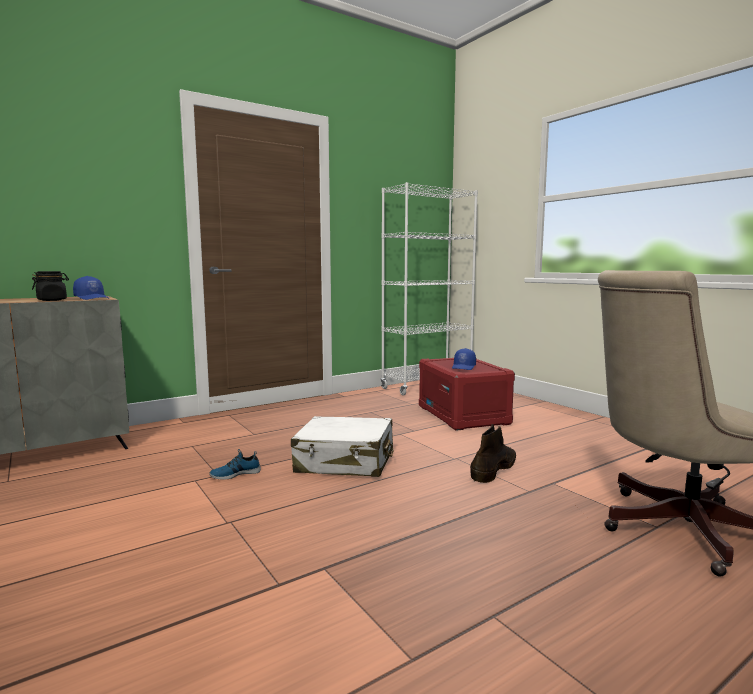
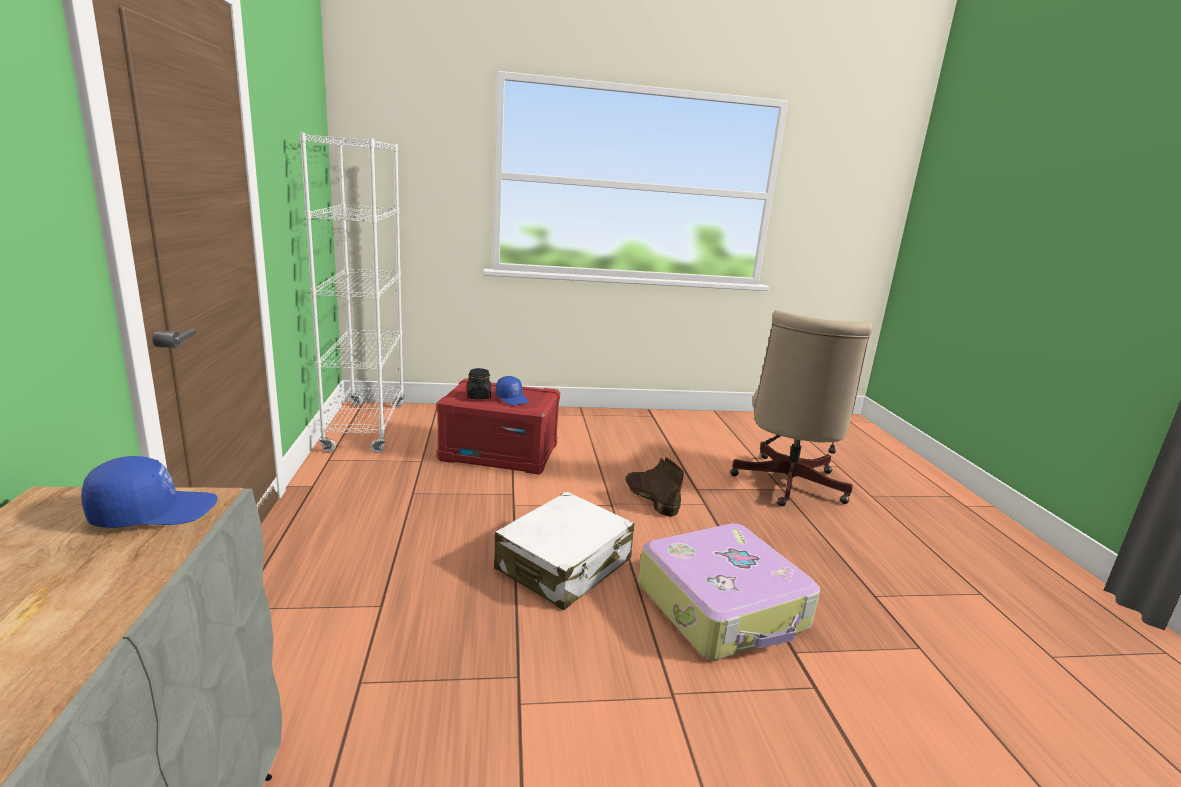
camera: 65 degrees left, 10 degrees up
black jar [32,271,69,301] -> black jar moved to [467,368,491,399]
shoe [209,449,261,480] -> none
none -> suitcase [638,523,820,660]

